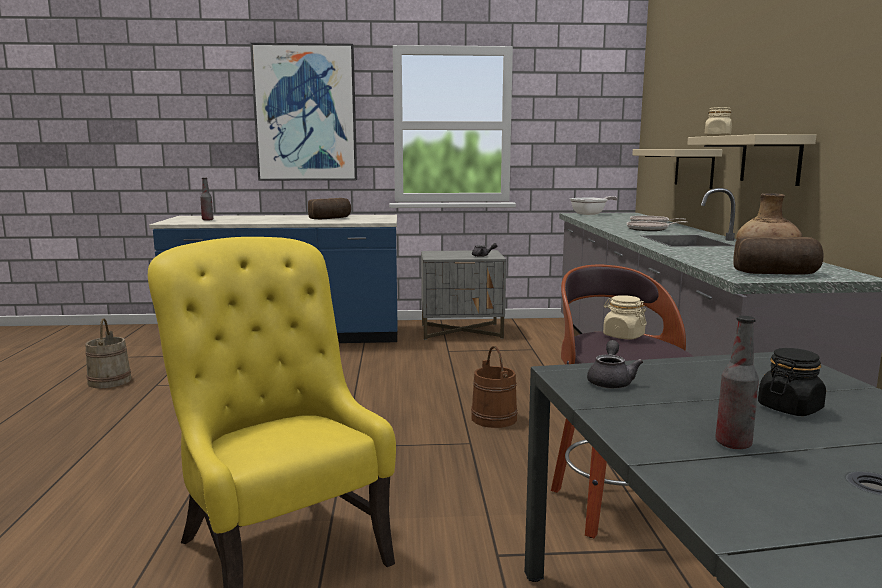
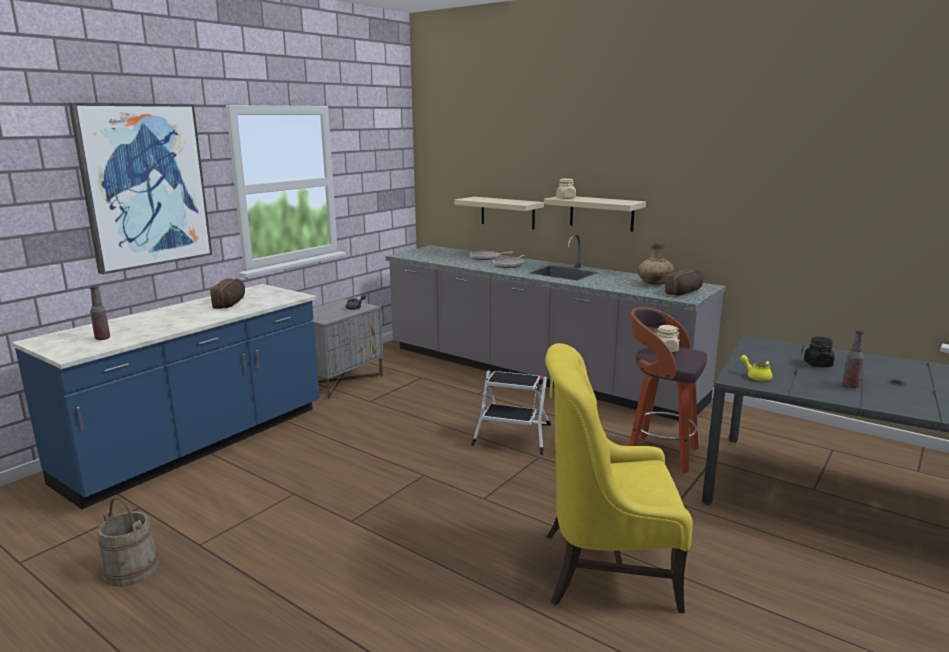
camera: 50 degrees left, 5 degrees up
brown bucket [471,346,518,428] -> step ladder [471,369,551,455]
frying pan [570,196,618,215] -> none
grey teapot [587,340,643,388] -> yellow teapot [740,355,773,381]

